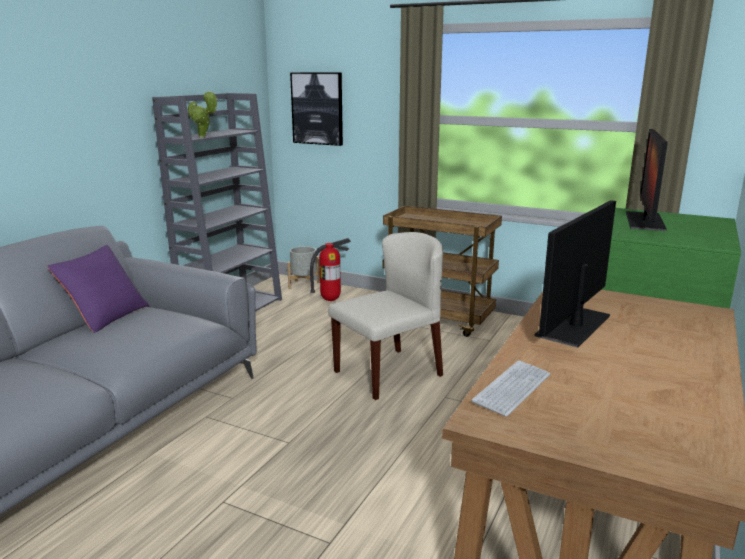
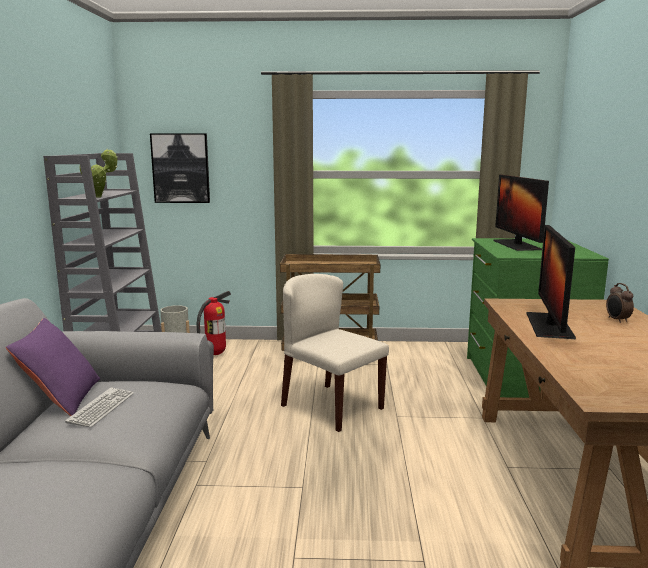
camera: 25 degrees left, 5 degrees down
beige chair [328,232,443,400] -> beige chair turned 75 degrees counterclockwise [281,274,389,432]
keyboard [472,360,550,417] -> keyboard moved to [65,388,134,428]
none -> alarm clock [606,283,634,323]

